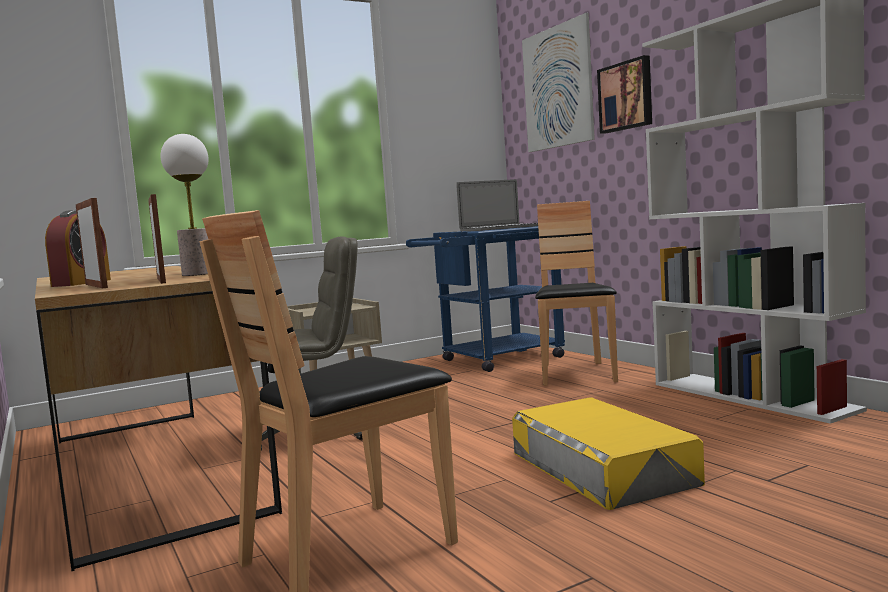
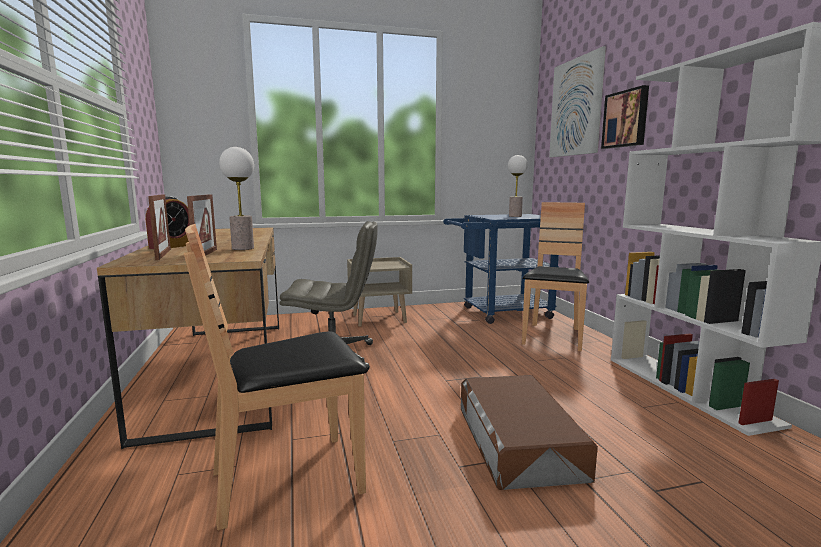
camera: 15 degrees right, 5 degrees up
laptop [456,179,538,231] -> table lamp [508,155,528,217]
yellow storage box [512,397,705,510] -> brown storage box [461,375,598,490]

